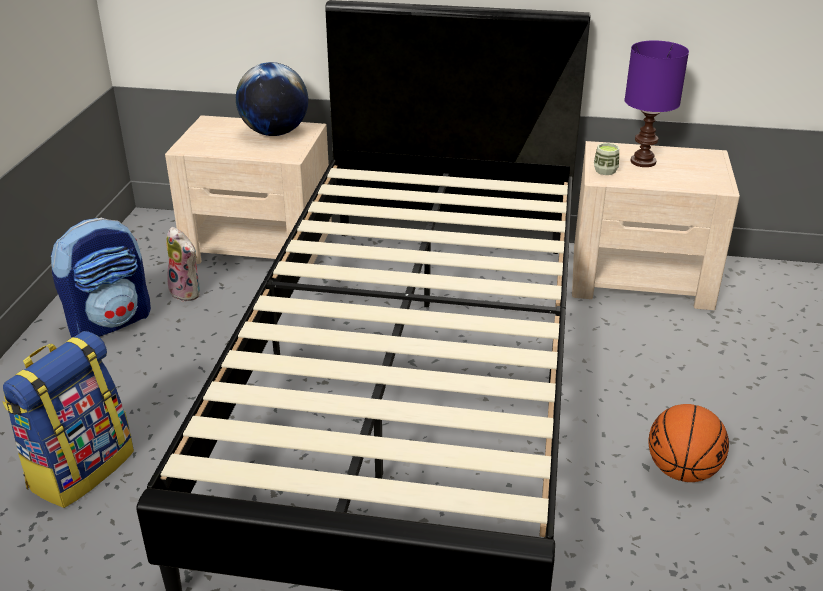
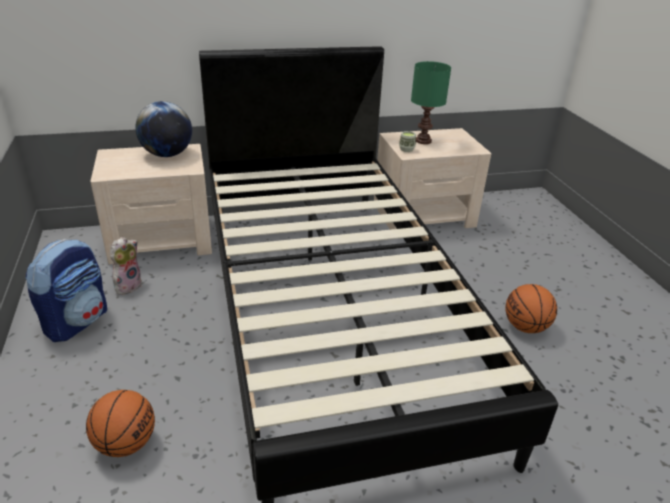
camera: 25 degrees left, 0 degrees up
backpack [2,331,134,508] -> basketball [86,390,155,457]
plush toy [166,227,200,302] -> plush toy turned 75 degrees counterclockwise [110,237,142,295]
purple table lamp [625,40,689,167] -> green table lamp [411,61,451,144]

